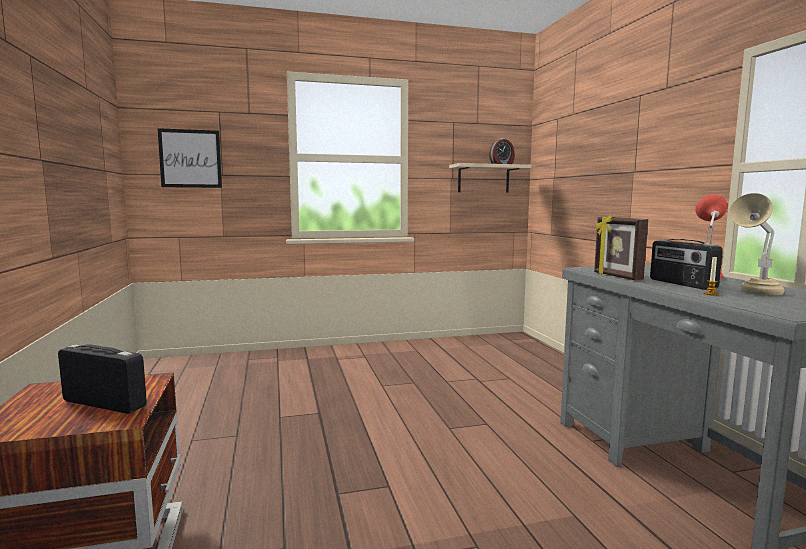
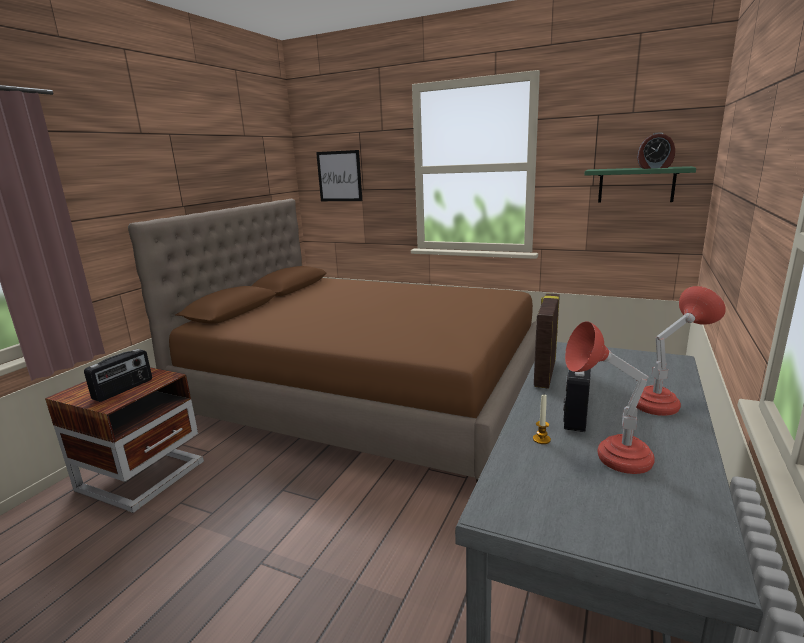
camera: 40 degrees right, 10 degrees up
radio [58,344,147,414] -> radio turned 60 degrees clockwise [84,349,152,402]
beige shelf [449,163,532,193] -> green shelf [584,166,696,202]
beige table lamp [729,193,785,295] -> red table lamp [565,321,655,474]
none -> brown bed [128,199,537,483]

